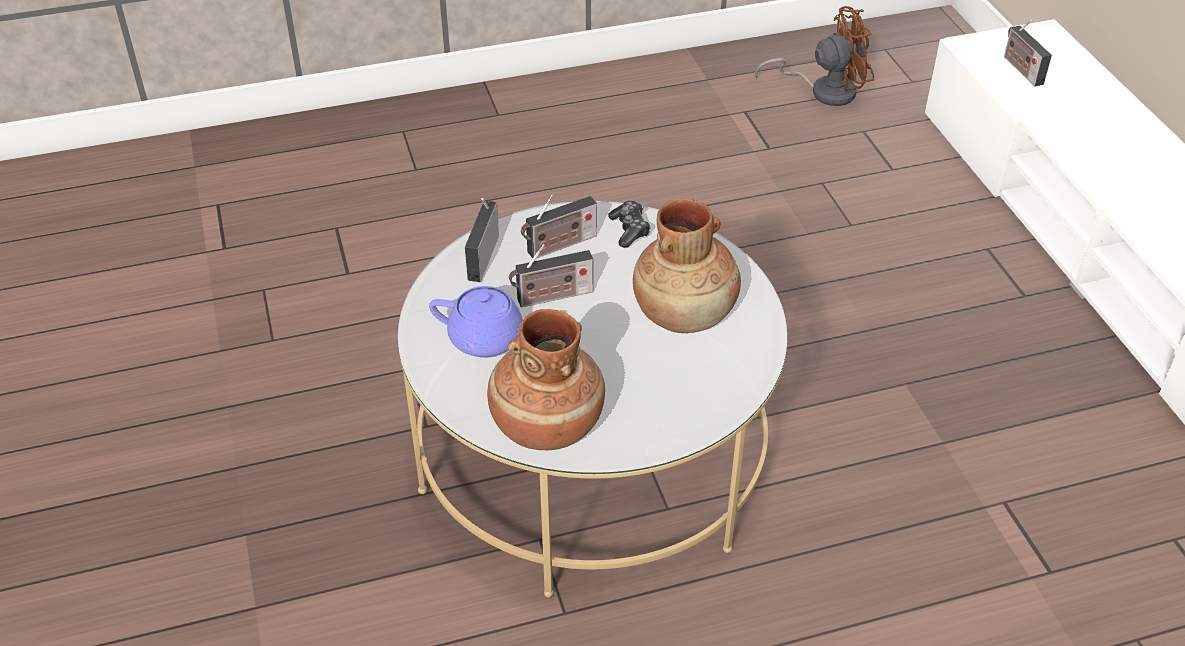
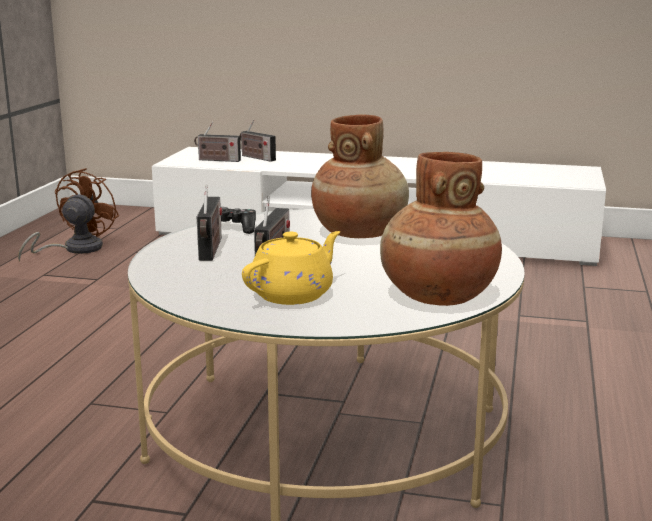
camera: 60 degrees left, 25 degrees down
purple teapot [429,286,523,357] -> yellow teapot [242,231,340,305]
radio [465,198,499,282] -> radio moved to [240,120,276,162]

